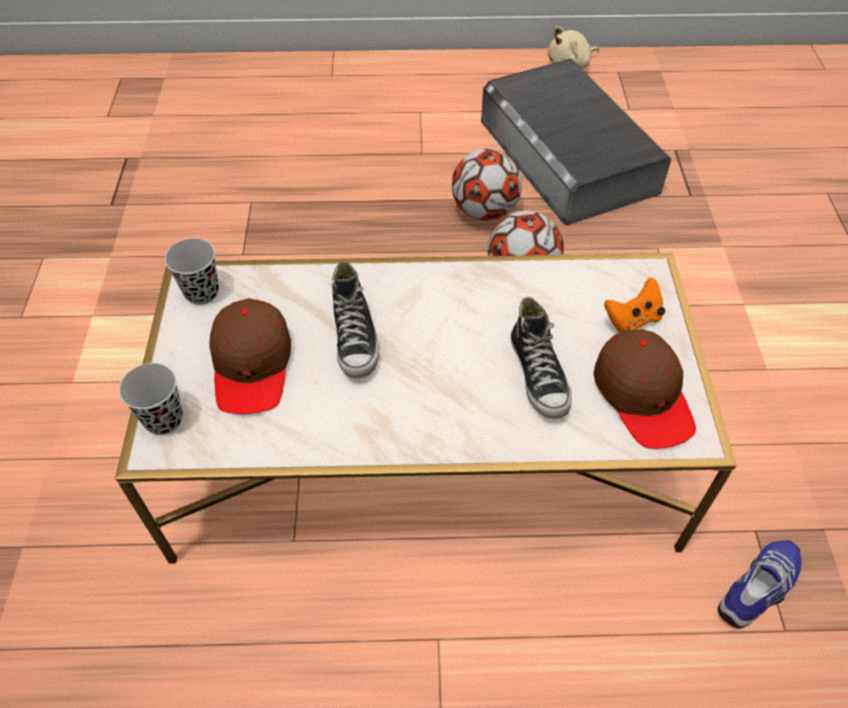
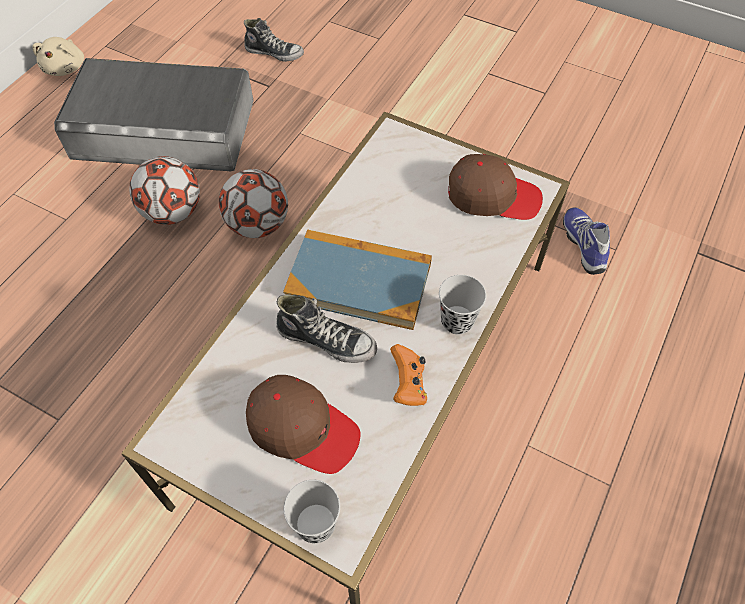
camera: 60 degrees left, 5 degrees up
black cup [165,238,219,305] -> black cup moved to [439,275,486,335]
shoe [511,297,572,419] -> shoe moved to [244,18,304,62]
orange game controller [604,278,665,333] -> orange game controller moved to [390,344,427,406]
none -> book [283,229,432,330]

